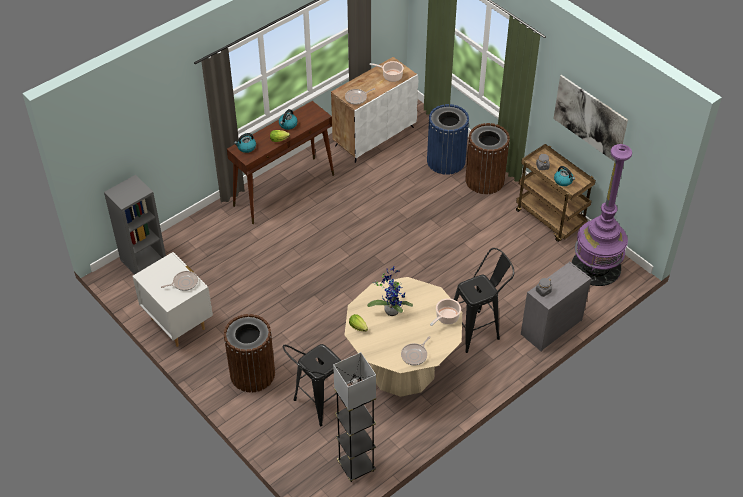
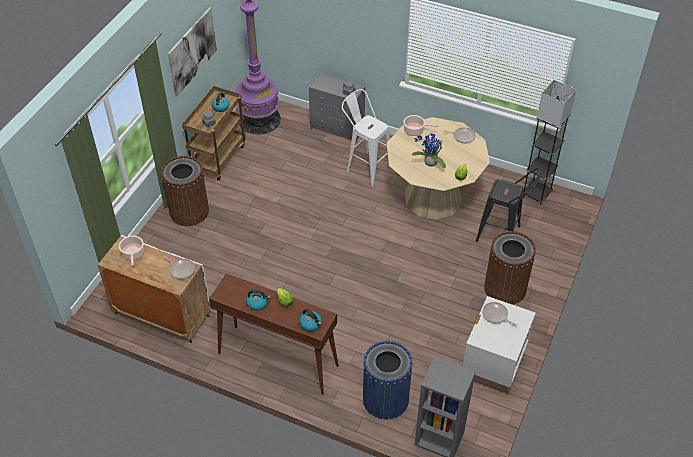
camera: 115 degrees left, 0 degrees up
blue trash can [427,104,469,175] -> blue trash can moved to [363,341,413,420]
black stool [454,248,514,353] -> white stool [342,89,390,186]

